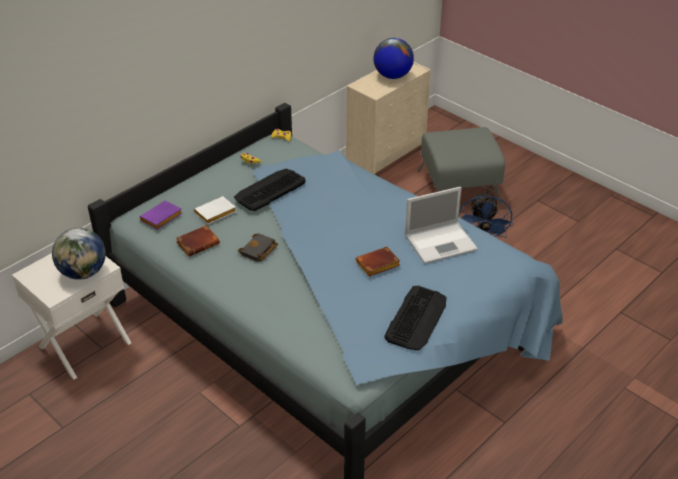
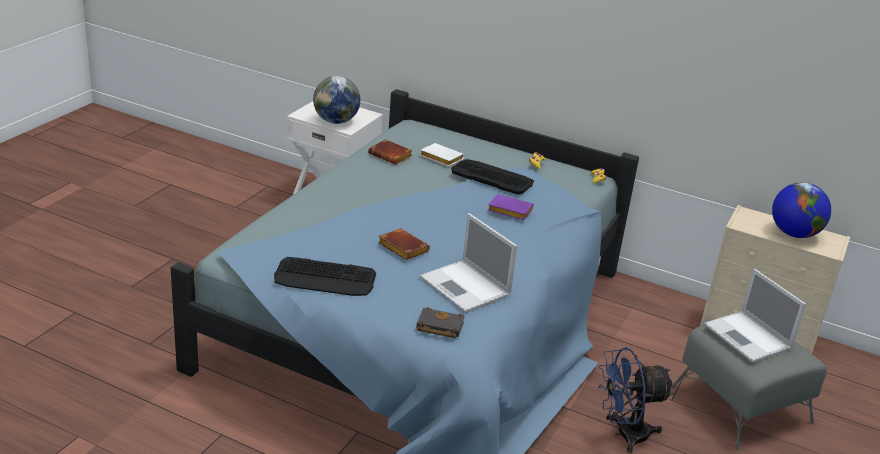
camera: 70 degrees right, 10 degrees down
purple book [140,200,182,230] -> purple book moved to [488,194,533,220]
black book [238,233,278,262] -> black book moved to [416,307,465,338]
none -> laptop [704,269,806,363]

